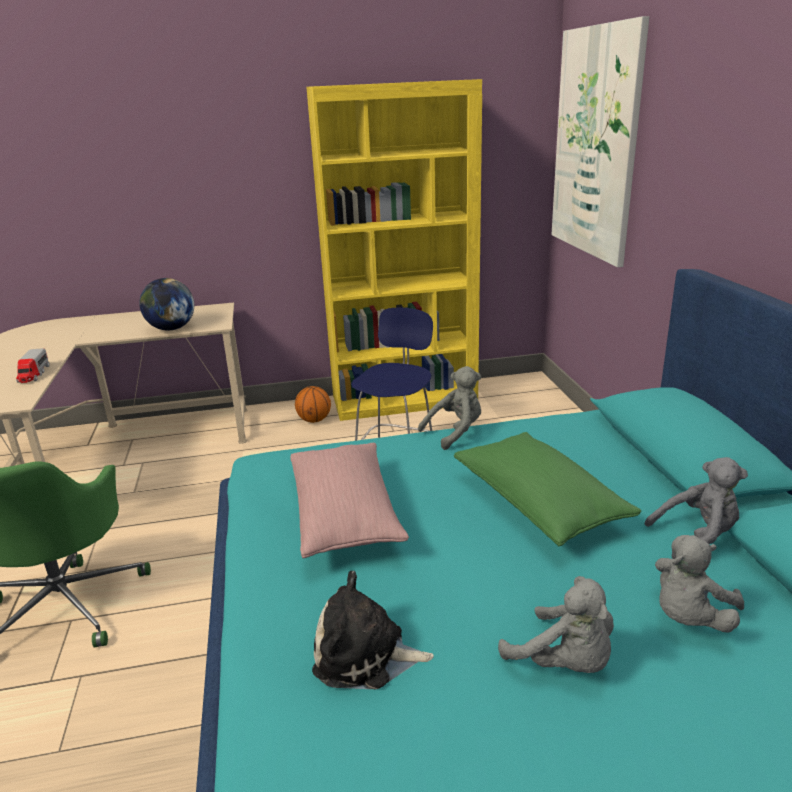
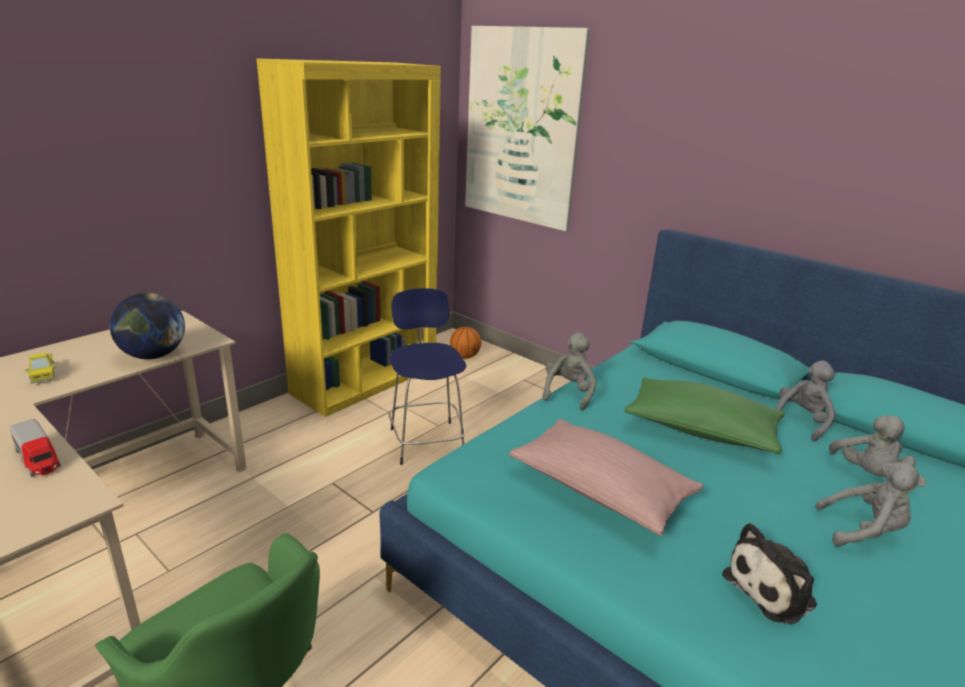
camera: 40 degrees left, 0 degrees up
basketball [295,386,331,423] -> basketball moved to [450,327,481,358]
none -> toy truck [25,353,55,384]

